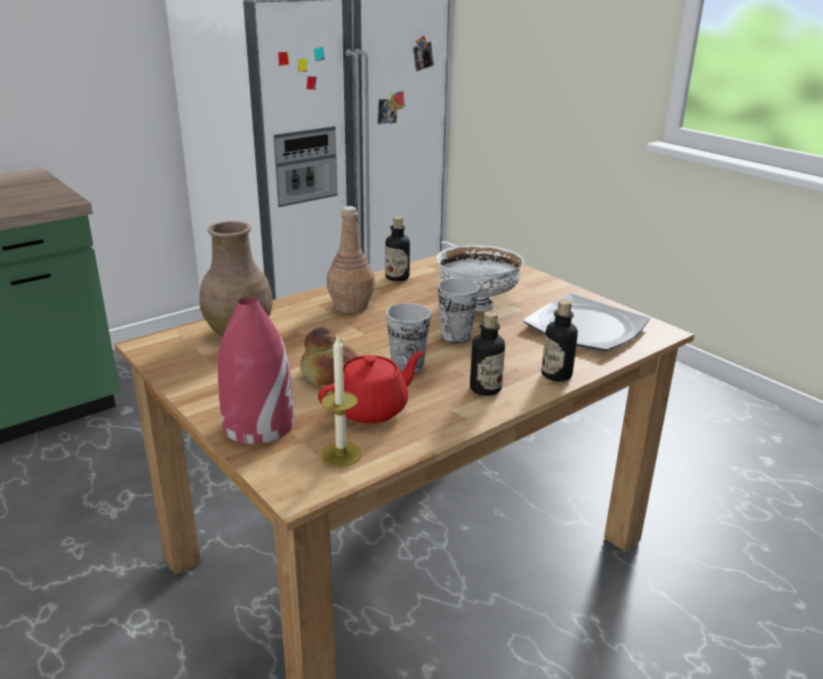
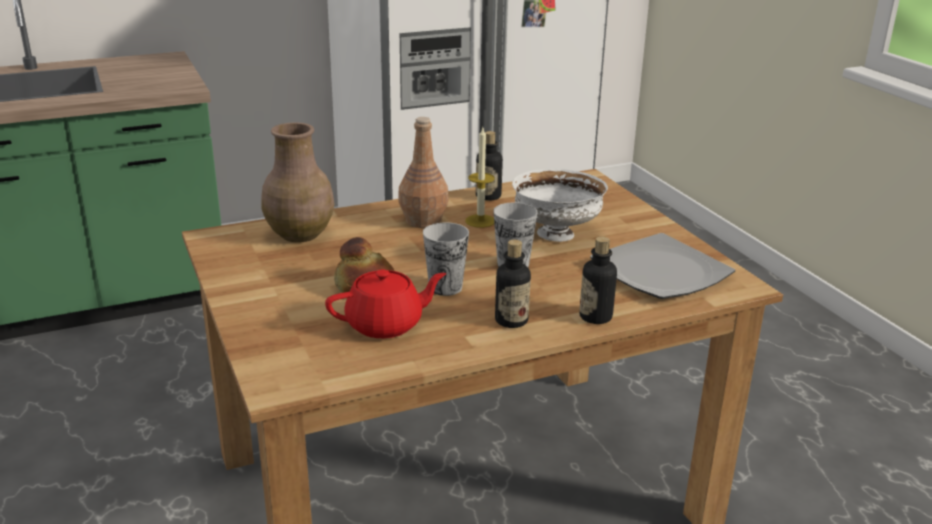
camera: 15 degrees right, 0 degrees up
red vase [217,297,294,444] -> none
candle [321,335,362,467] -> candle moved to [465,128,495,228]

